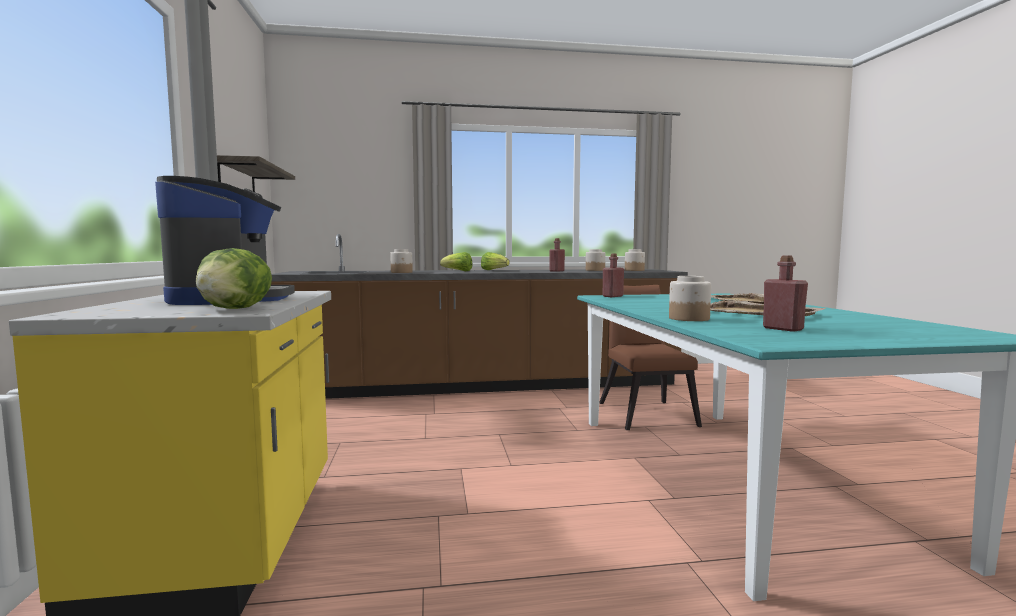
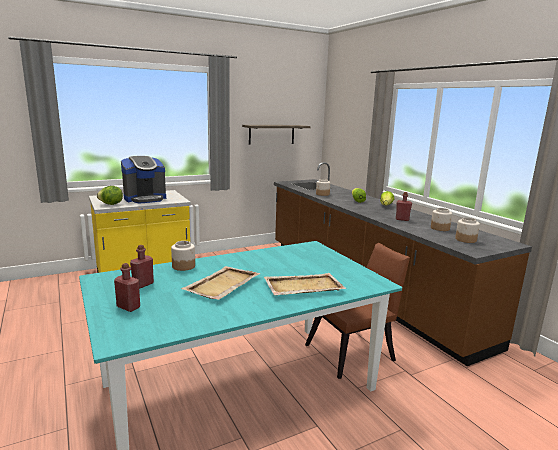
camera: 70 degrees right, 10 degrees up
red bottle [603,253,624,297] -> red bottle moved to [114,263,140,312]

